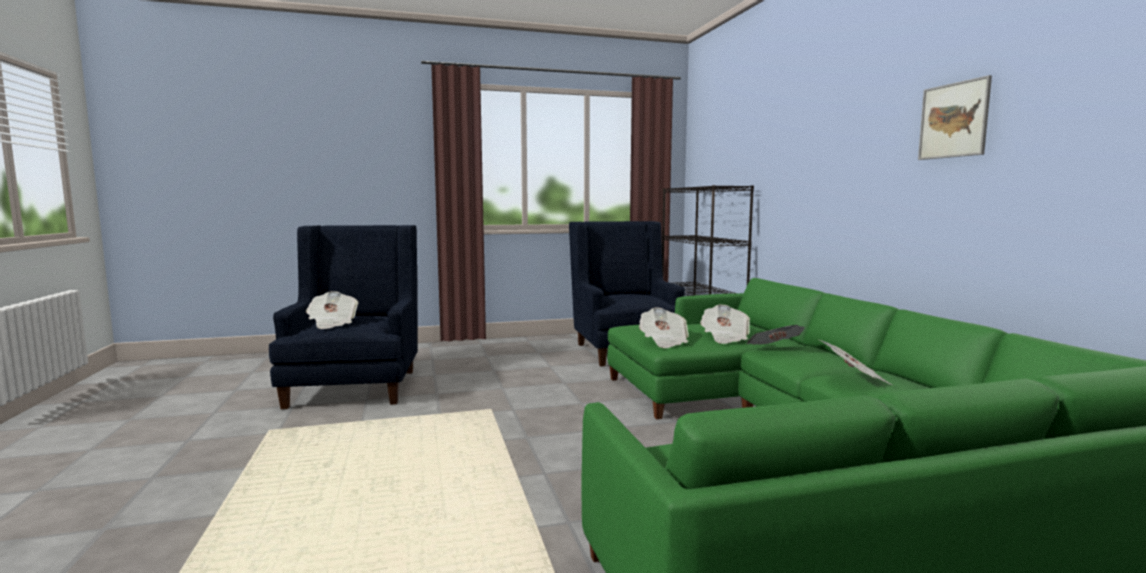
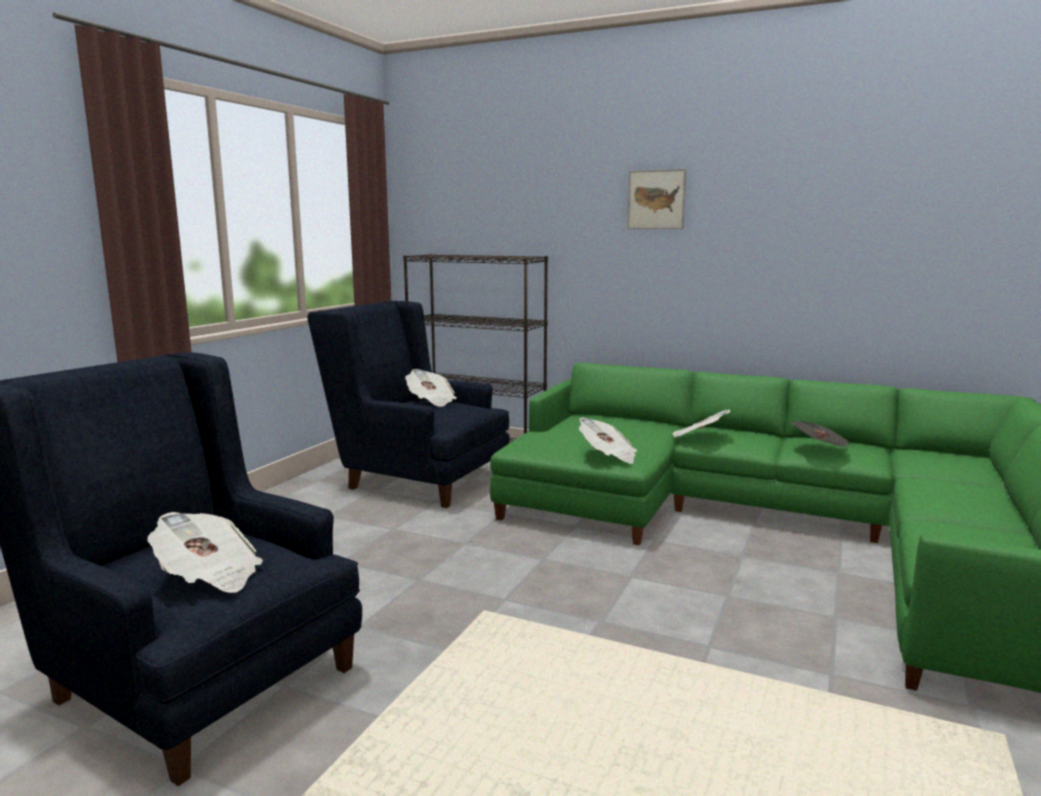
camera: 50 degrees left, 5 degrees up
newspaper [700,304,750,344] -> newspaper moved to [405,369,457,407]
picture [918,75,992,160] -> picture moved to [627,169,687,229]

